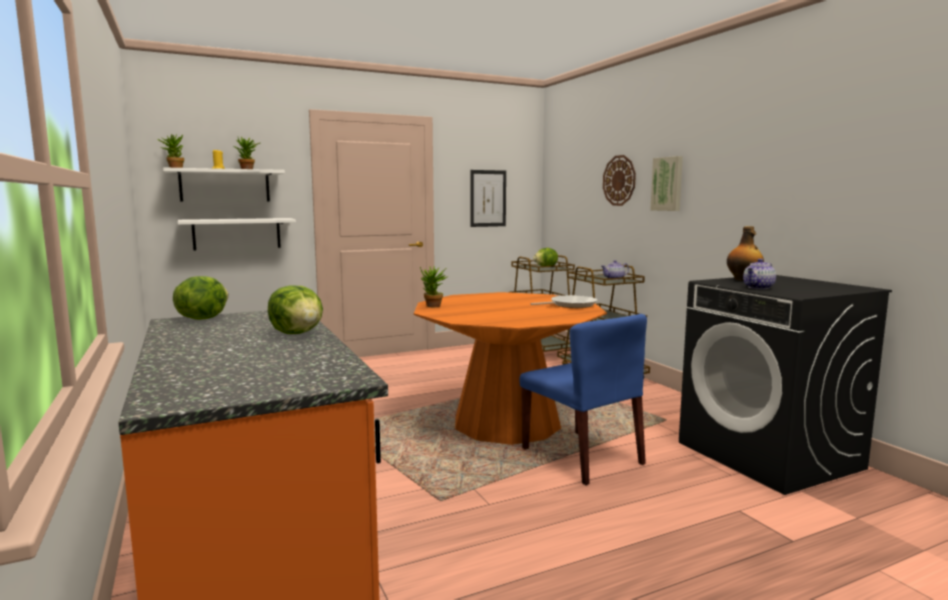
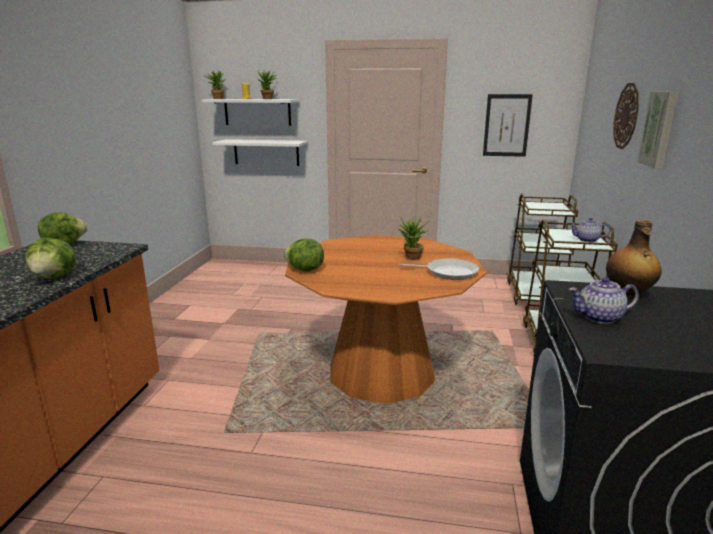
camera: 35 degrees right, 10 degrees up
potted plant [420,266,449,307] -> potted plant moved to [398,217,430,260]
blue chair [519,314,647,485] -> none
lettuce [533,248,558,266] -> lettuce moved to [284,239,324,272]

